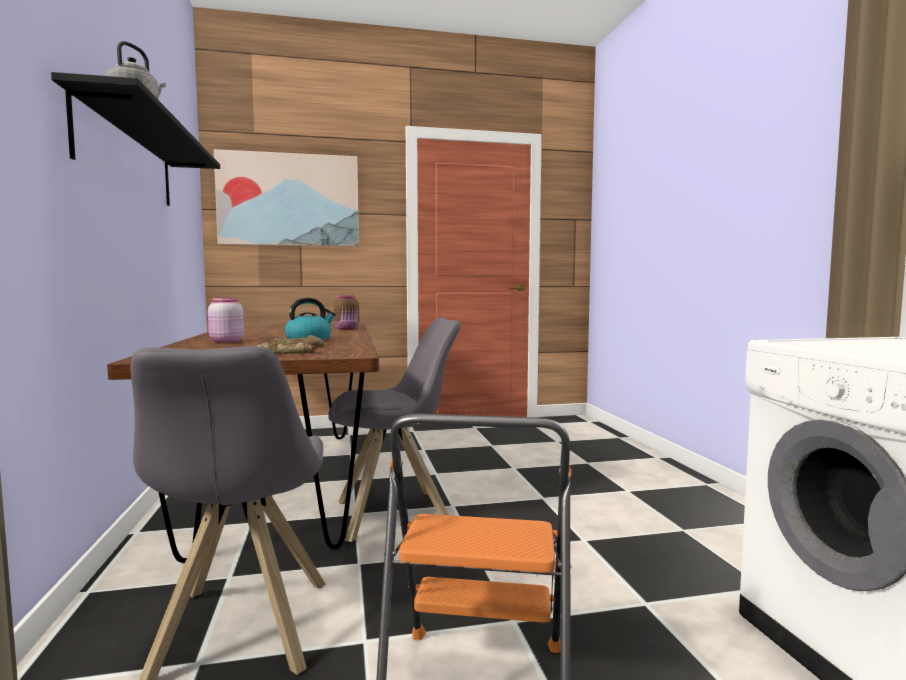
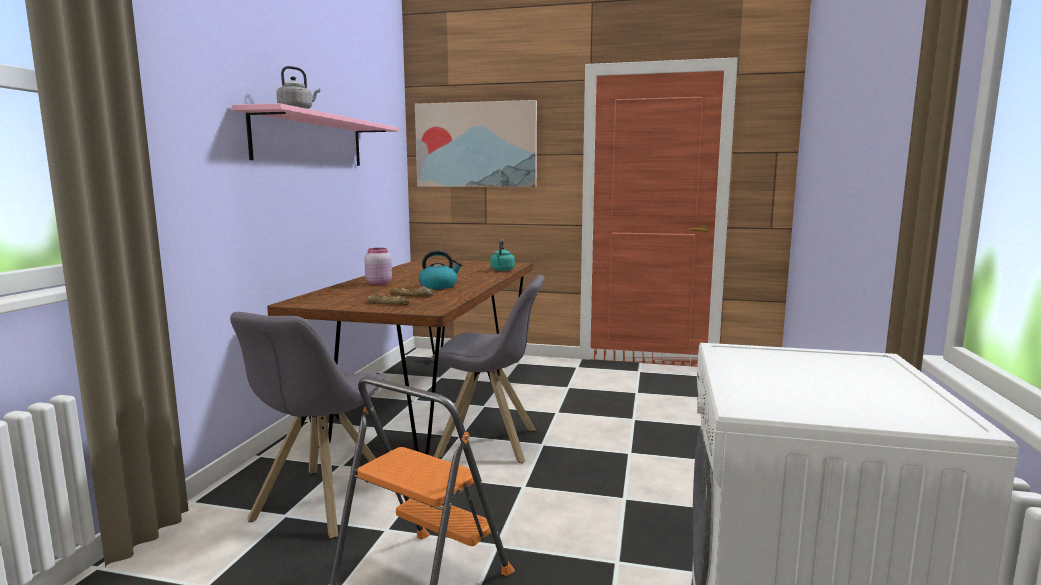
camera: 25 degrees right, 5 degrees up
black shelf [51,72,220,206] -> pink shelf [232,103,399,166]
brown jar [334,295,359,330] -> turquoise kettle [490,240,515,271]

